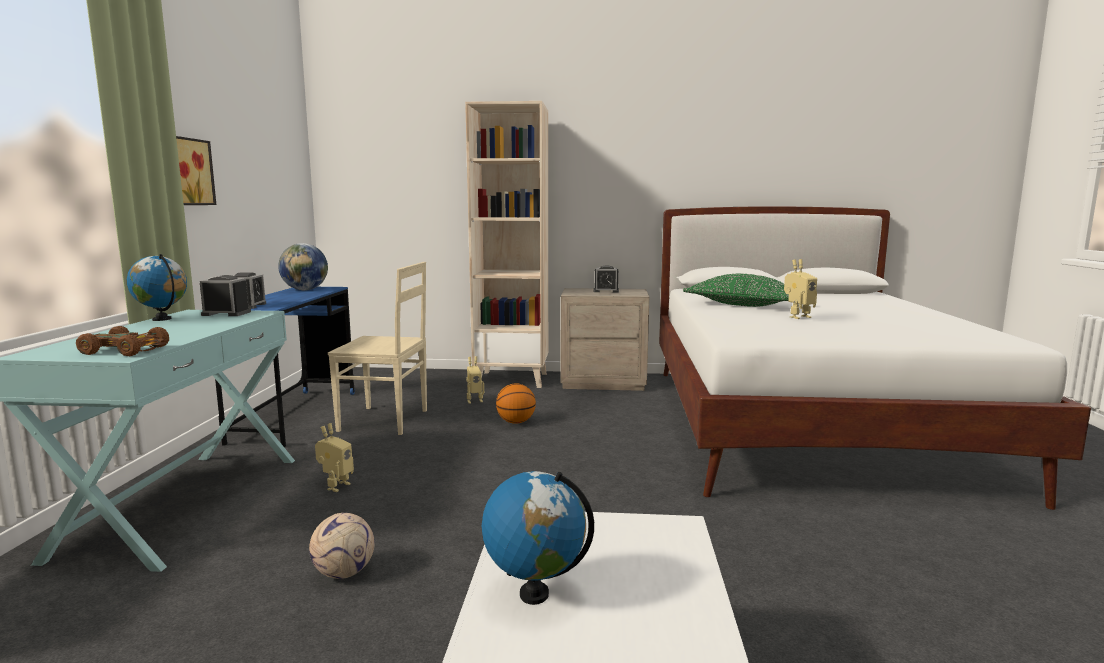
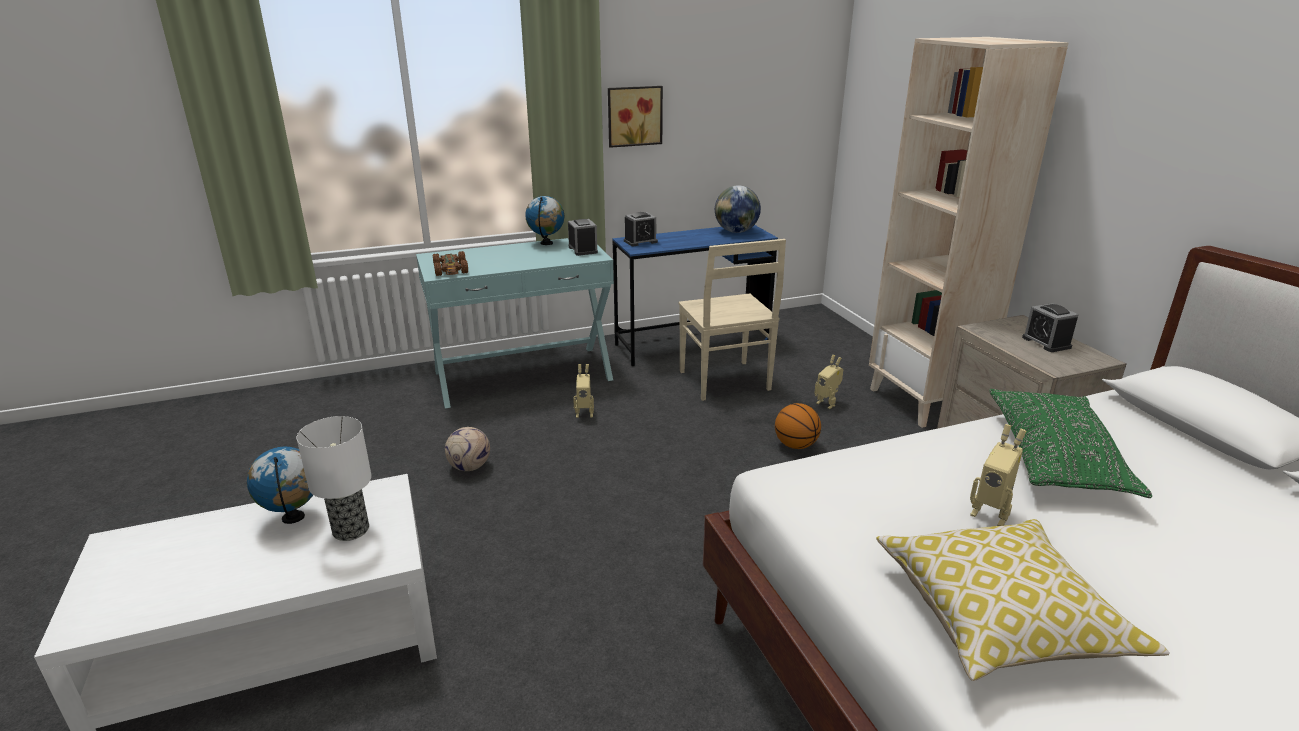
camera: 65 degrees right, 15 degrees up
none -> table lamp [297,416,372,541]
none -> pillow [876,519,1170,681]

